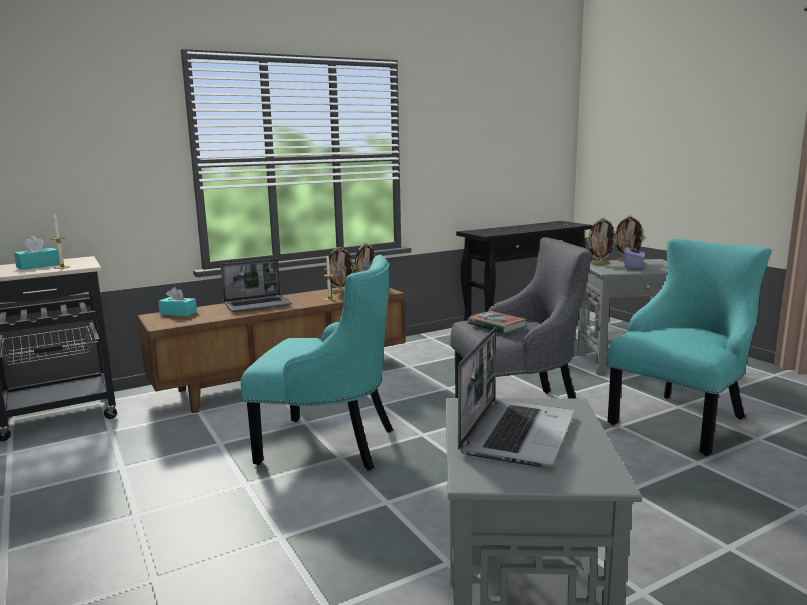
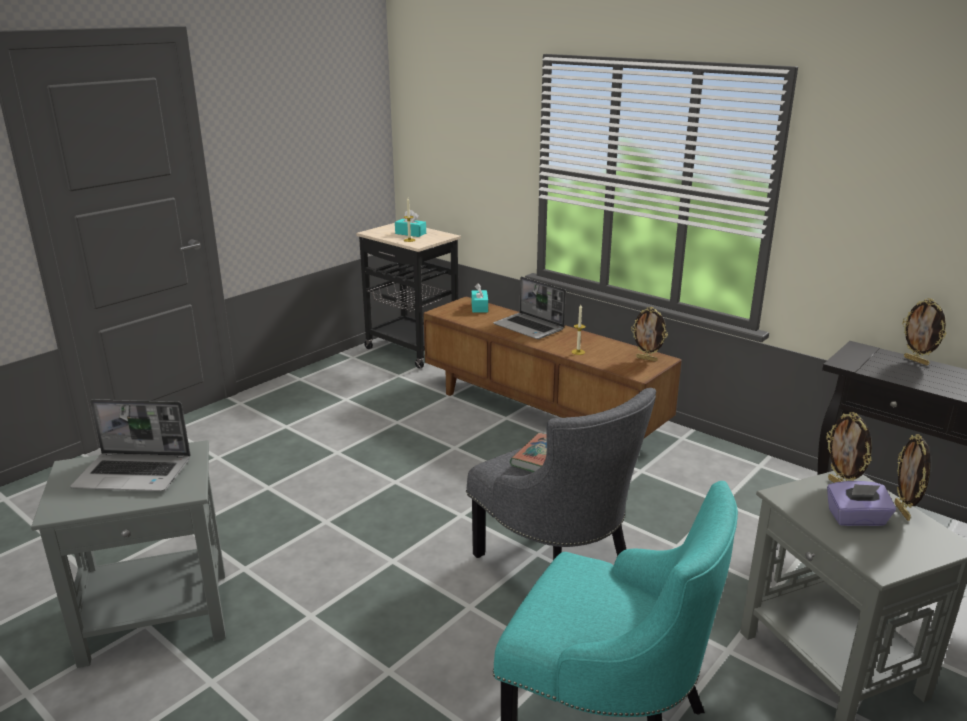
camera: 70 degrees right, 10 degrees up
turquoise armchair [241,255,394,471] -> none
picture frame [325,247,355,294] -> picture frame moved to [902,298,946,366]

